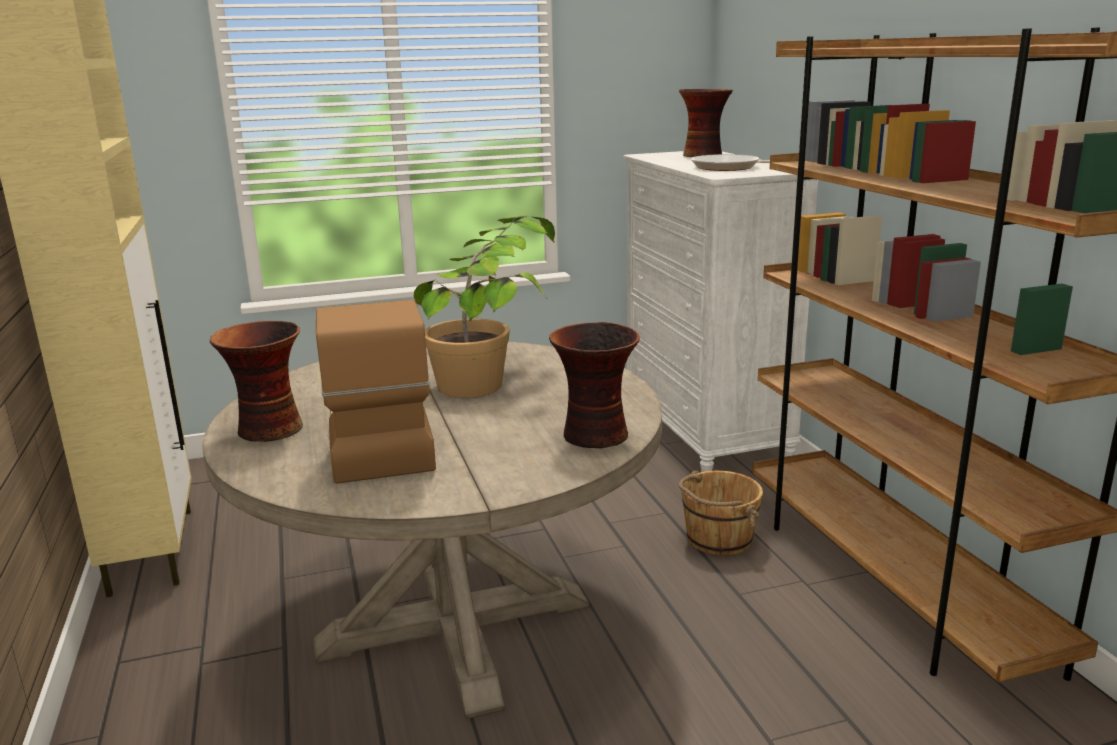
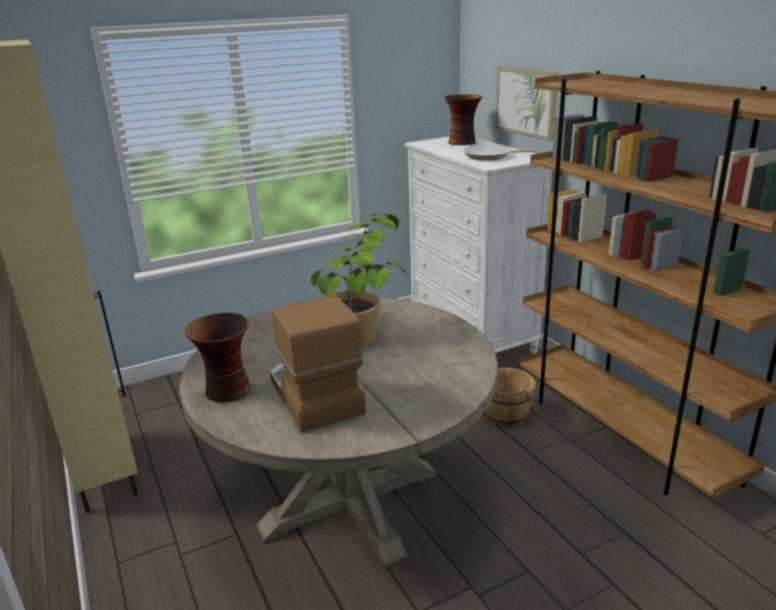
camera: 10 degrees left, 5 degrees up
vase [549,322,640,448] -> none
none -> picture [496,67,559,141]

